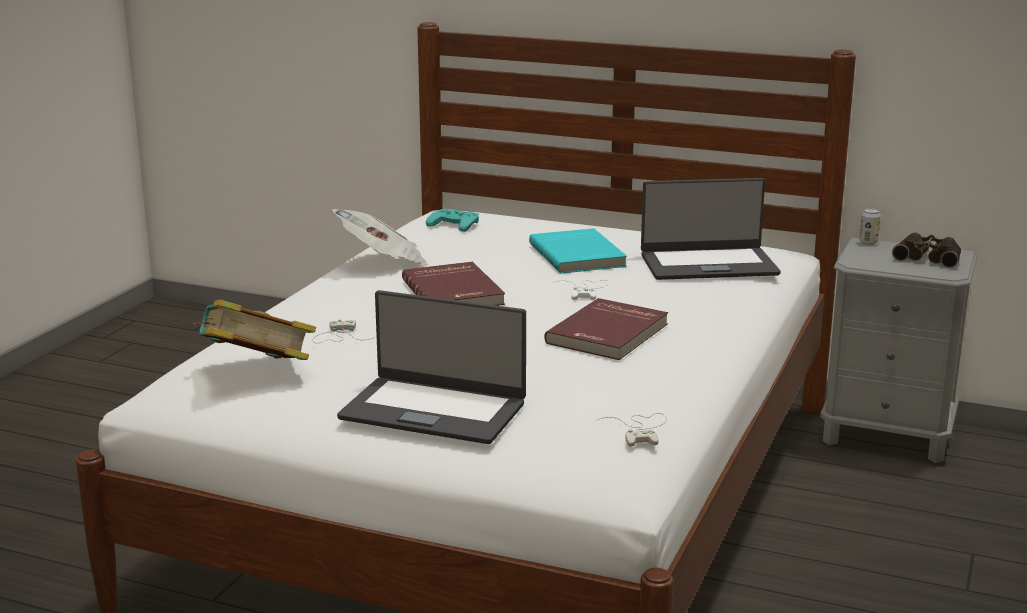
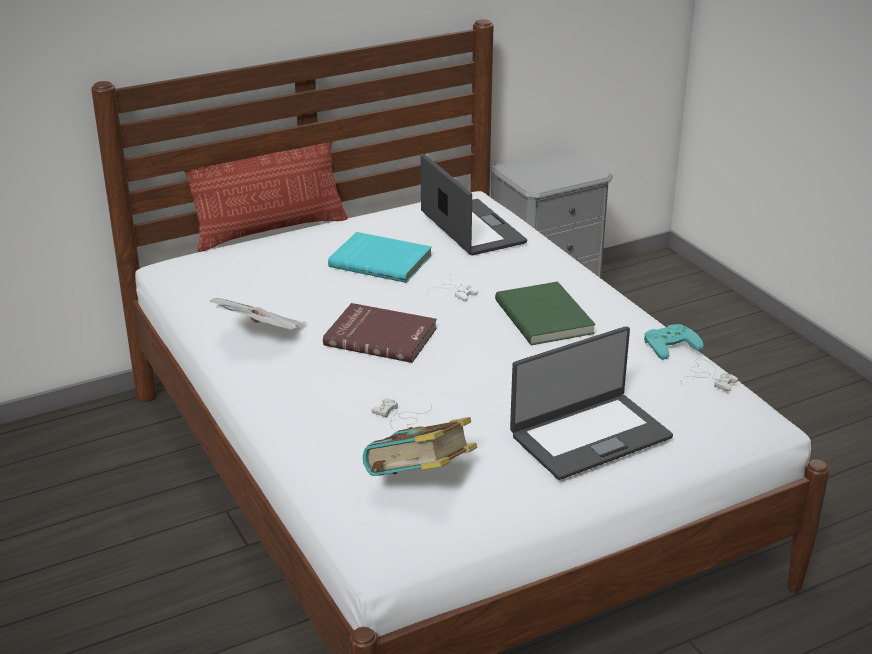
camera: 50 degrees left, 10 degrees up
turquoise game controller [426,209,479,232] -> turquoise game controller moved to [644,324,704,360]
red book [544,298,668,360] -> green book [495,282,596,345]
laptop [641,178,781,280] -> laptop turned 60 degrees counterclockwise [421,154,527,256]
can [859,208,881,245] -> none
binoculars [892,232,961,268] -> none
none -> pillow [184,142,348,252]

